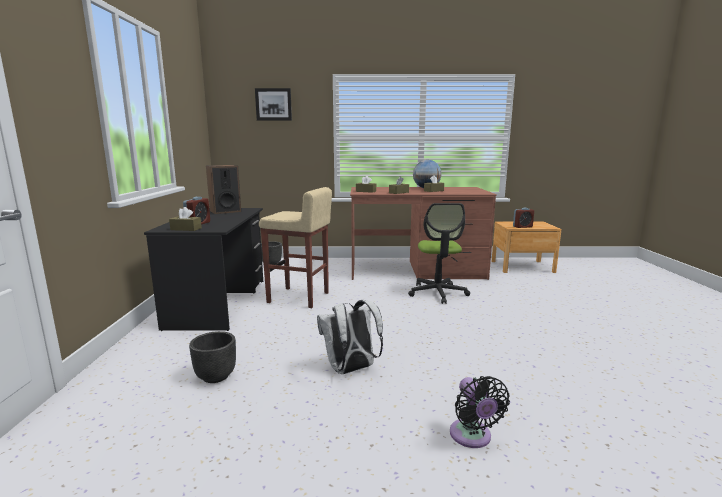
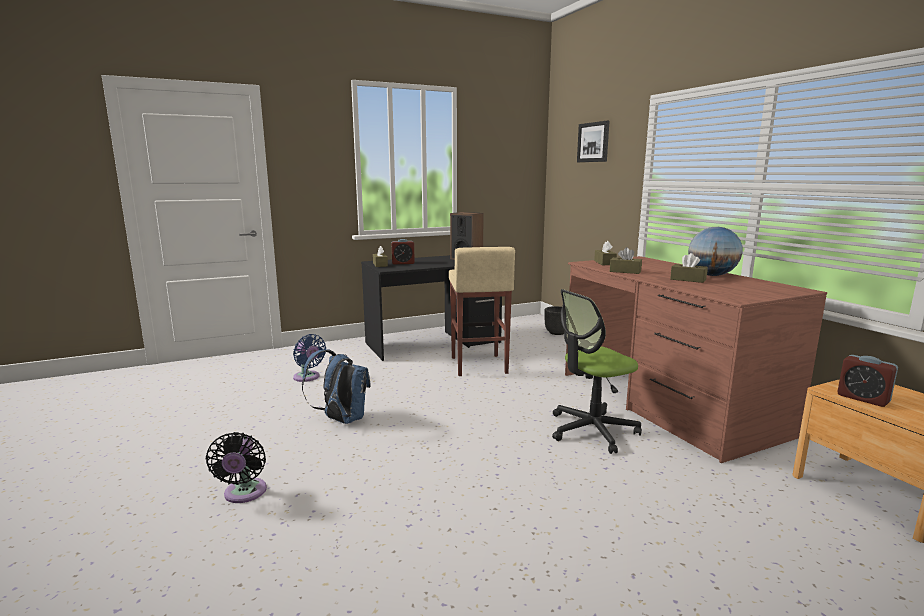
camera: 65 degrees right, 0 degrees up
black planter [189,331,236,383] -> blue fan [293,334,326,382]
white backpack [317,300,383,374] -> blue backpack [302,349,371,424]
black fan [450,376,510,448] -> black fan turned 60 degrees counterclockwise [206,432,267,503]

